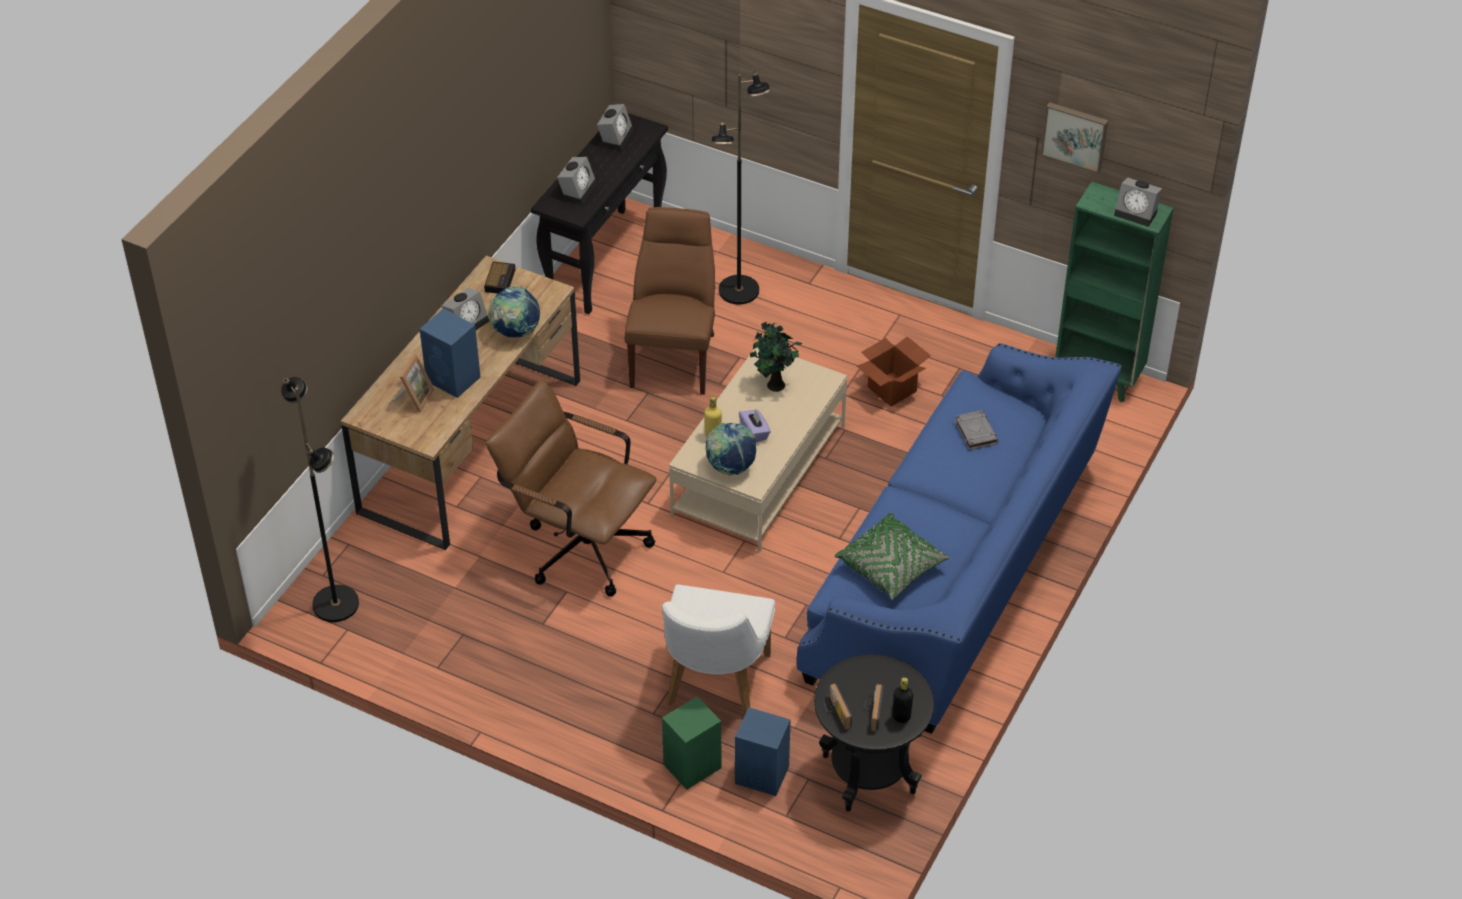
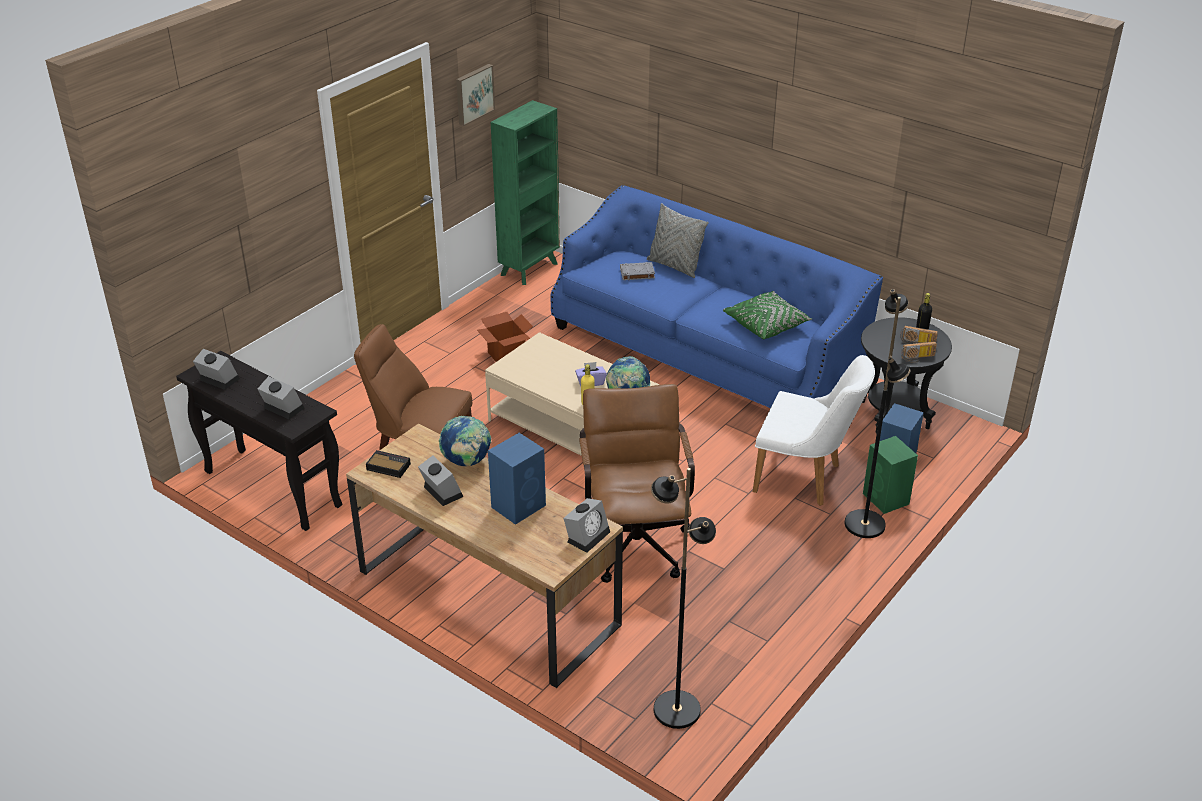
camera: 80 degrees left, 10 degrees down
picture frame [393,355,435,412] -> none
brown office chair [486,379,656,597] -> brown office chair turned 135 degrees clockwise [579,384,695,583]
black floor lamp [711,71,771,305] -> black floor lamp moved to [845,289,911,538]
potted plant [750,322,803,392] -> none
alarm clock [1114,177,1162,227] -> alarm clock moved to [563,498,610,553]
none -> grey pillow [647,203,709,278]

